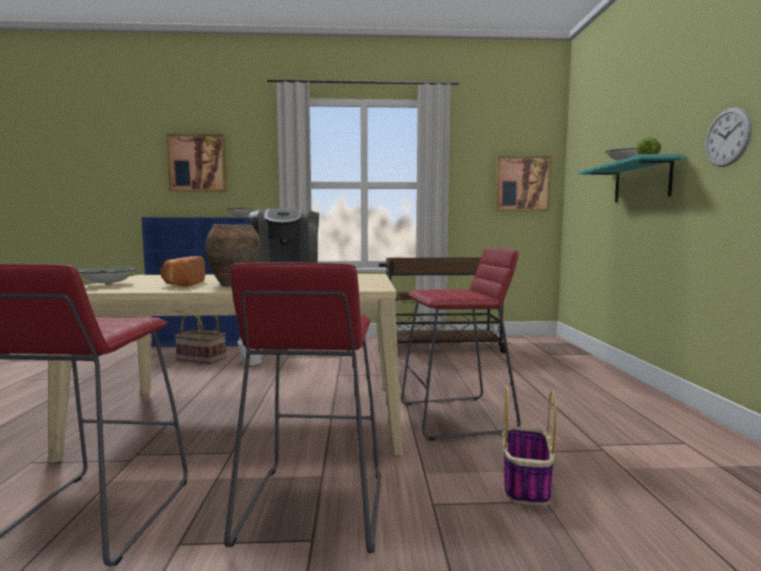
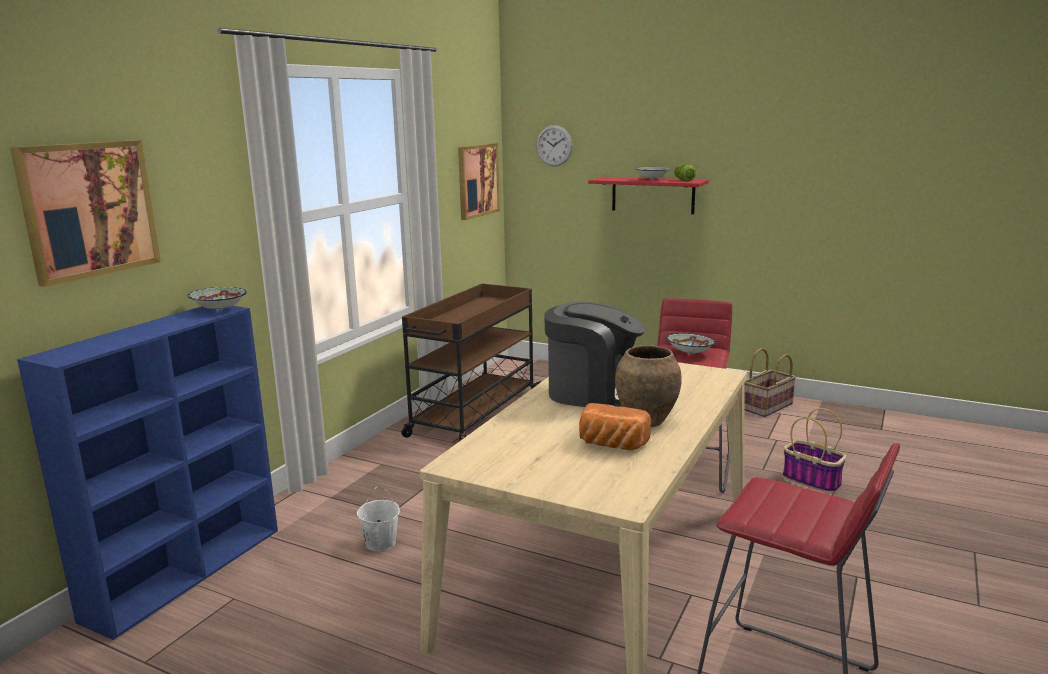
camera: 60 degrees left, 10 degrees up
bowl [78,267,136,286] -> bowl moved to [666,333,715,354]
basket [174,316,226,364] -> basket moved to [744,348,796,417]
red stool [224,262,381,553] -> none
turquoise shelf [579,154,685,202] -> red shelf [588,177,709,214]
wall clock [705,107,752,167] -> wall clock moved to [536,125,573,166]

